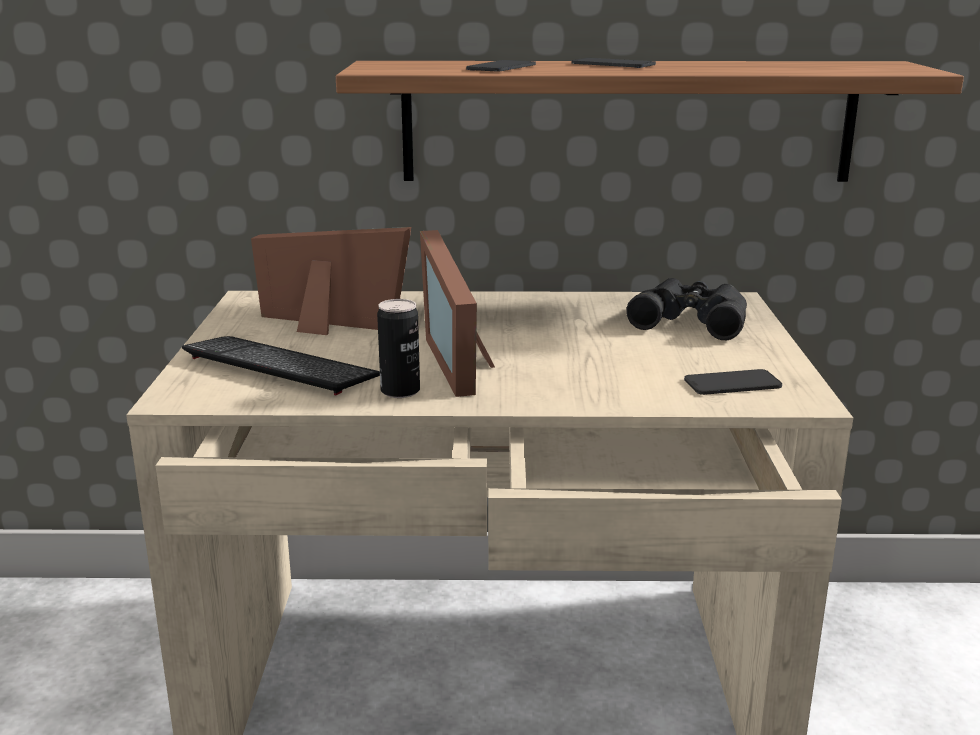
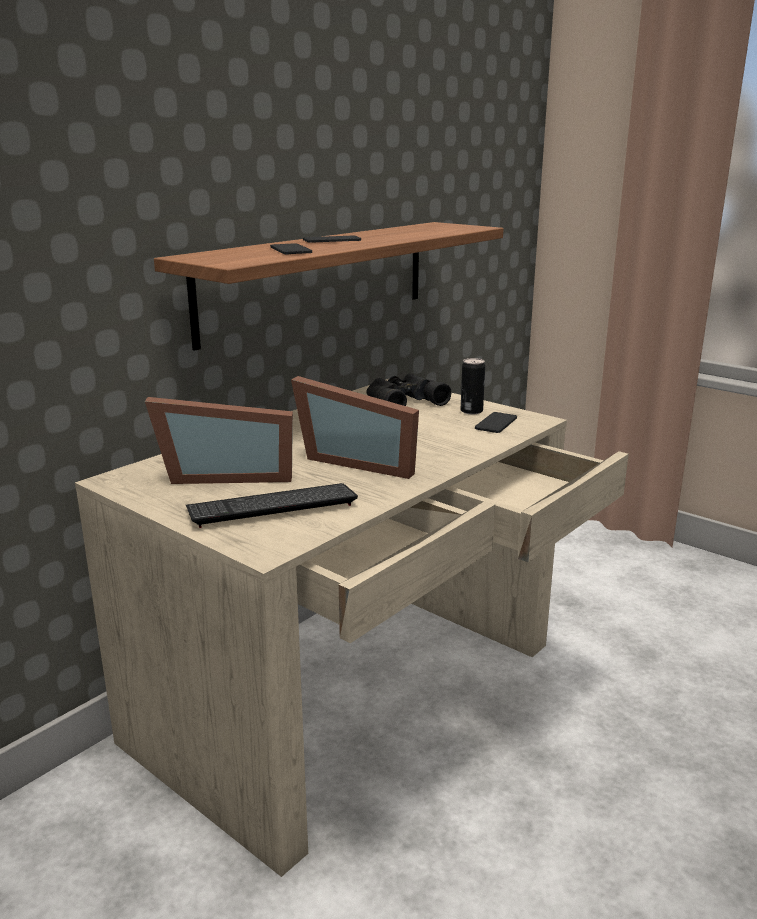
camera: 50 degrees left, 0 degrees up
picture frame [251,227,411,335] -> picture frame turned 150 degrees counterclockwise [145,397,293,484]
can [377,299,420,398] -> can moved to [461,358,485,415]

